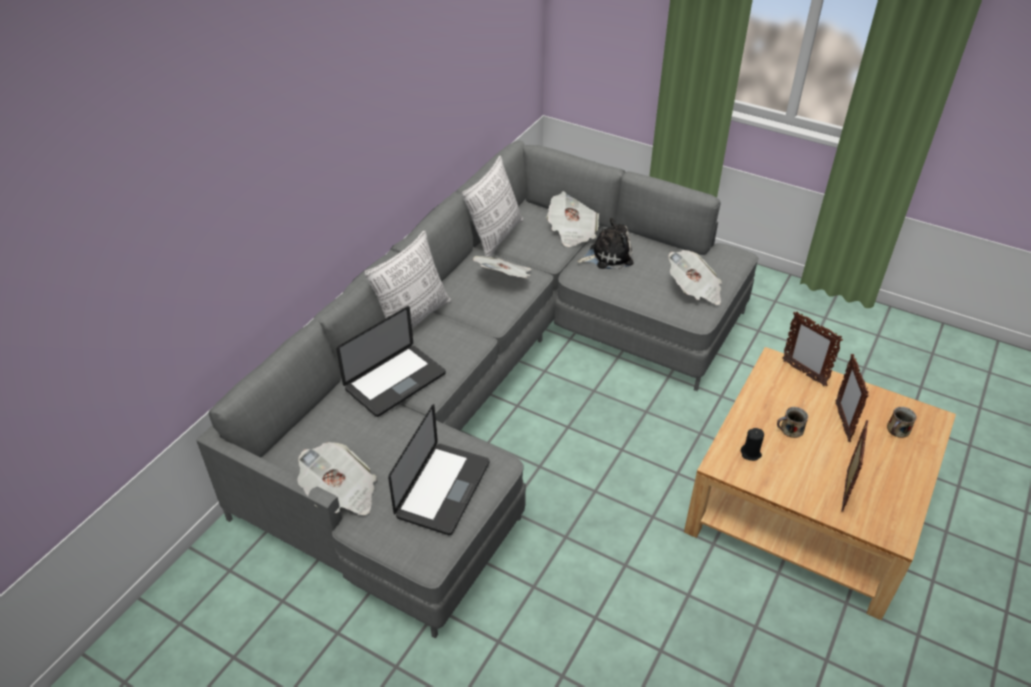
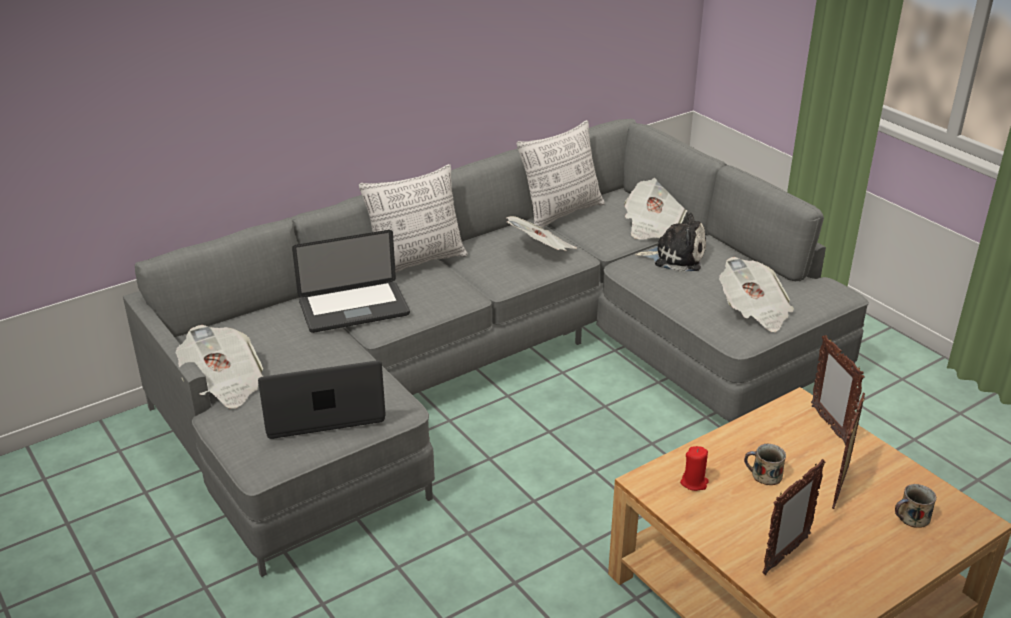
camera: 25 degrees right, 10 degrees down
laptop [388,404,490,535] -> laptop turned 150 degrees counterclockwise [258,361,386,439]
black candle [741,428,764,461] -> red candle [680,446,709,491]

